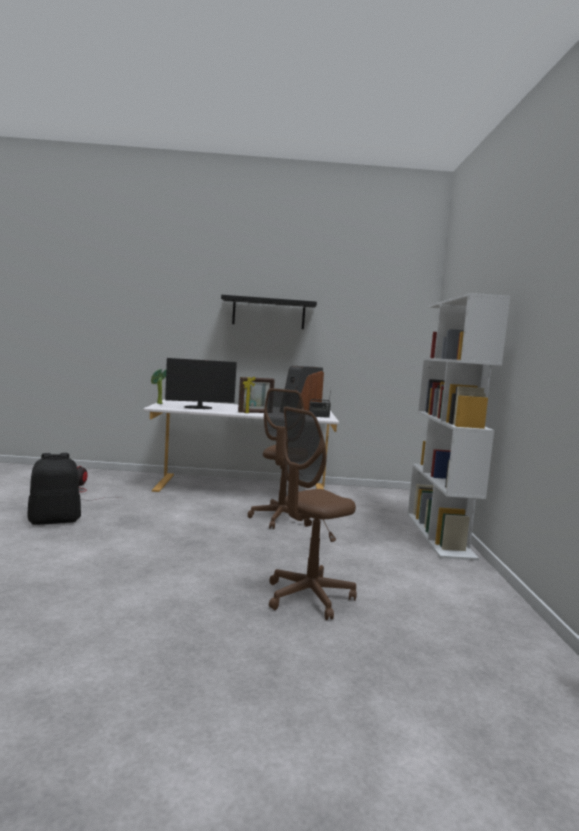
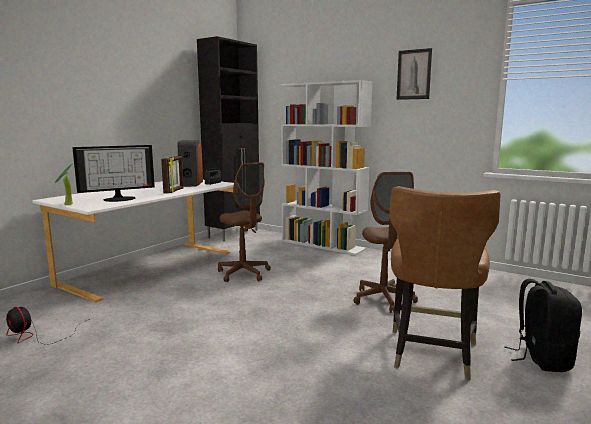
camera: 55 degrees left, 5 degrees up
black backpack [27,453,81,525] -> black backpack moved to [504,279,582,372]
monitor [165,358,237,409] -> monitor turned 135 degrees counterclockwise [73,145,155,202]
black shelf [221,295,317,329] -> none
none -> black cabinet [197,36,260,241]
none -> brown chair [389,186,501,380]
none -> picture [396,48,432,100]

